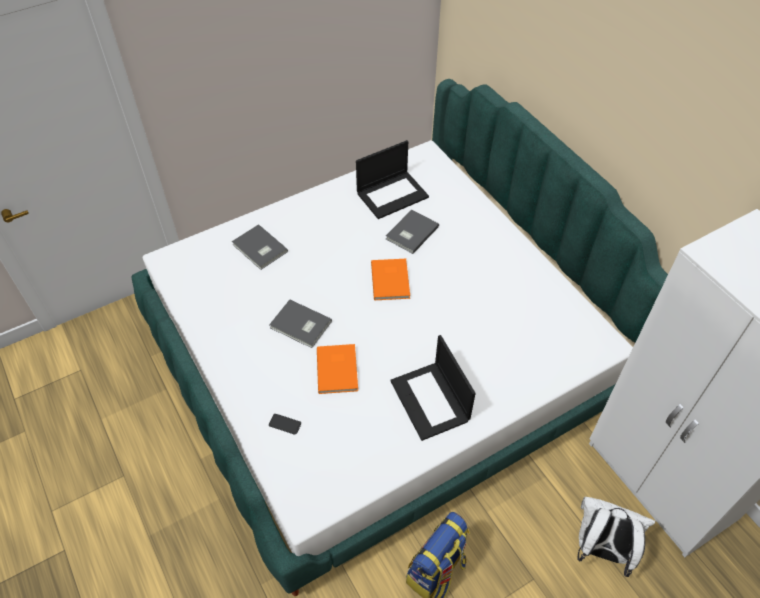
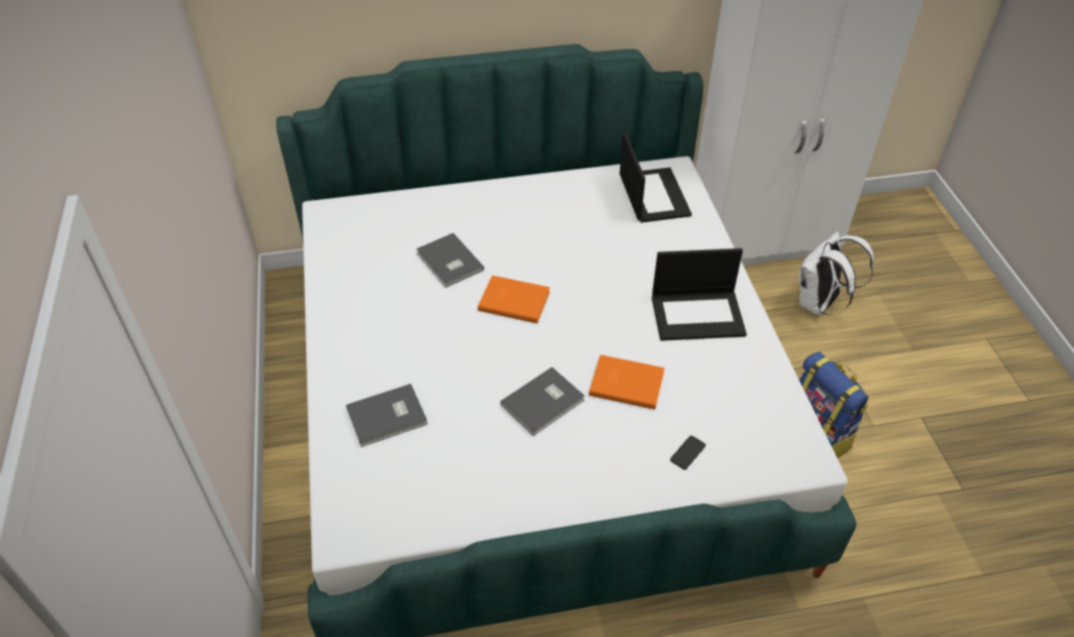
camera: 70 degrees left, 5 degrees down
laptop [356,140,429,219] -> laptop moved to [620,132,692,223]

